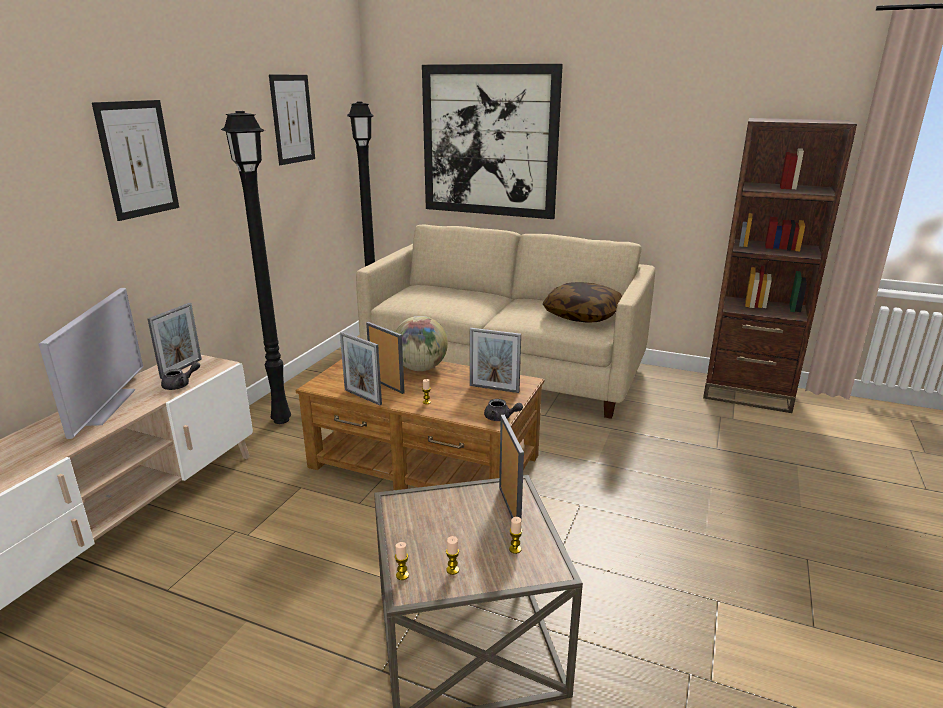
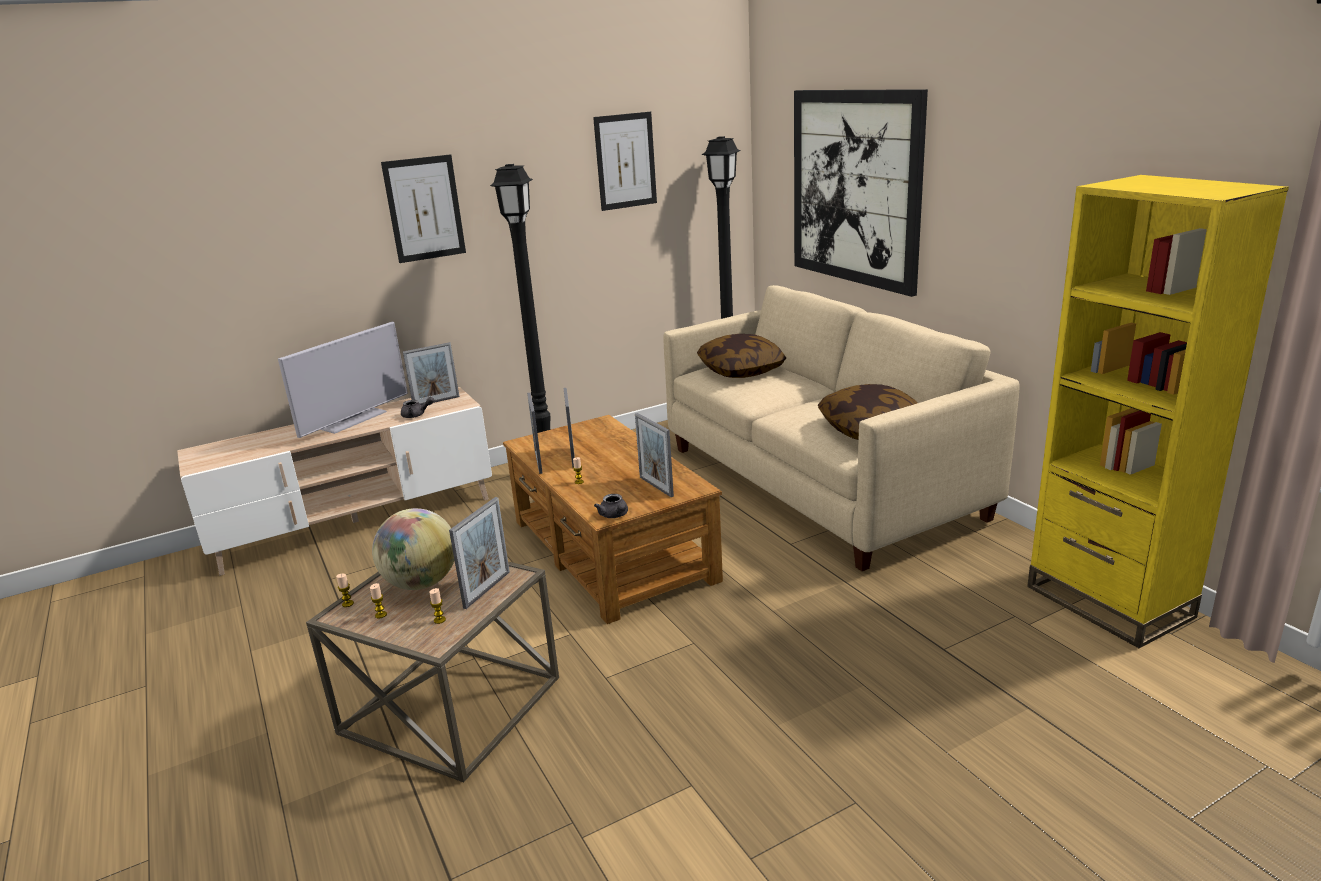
camera: 40 degrees right, 0 degrees up
globe [395,316,448,371] -> globe moved to [372,508,454,590]
brown bookcase [703,118,857,413] -> yellow bookcase [1027,175,1289,648]
none -> pillow [697,334,786,378]

